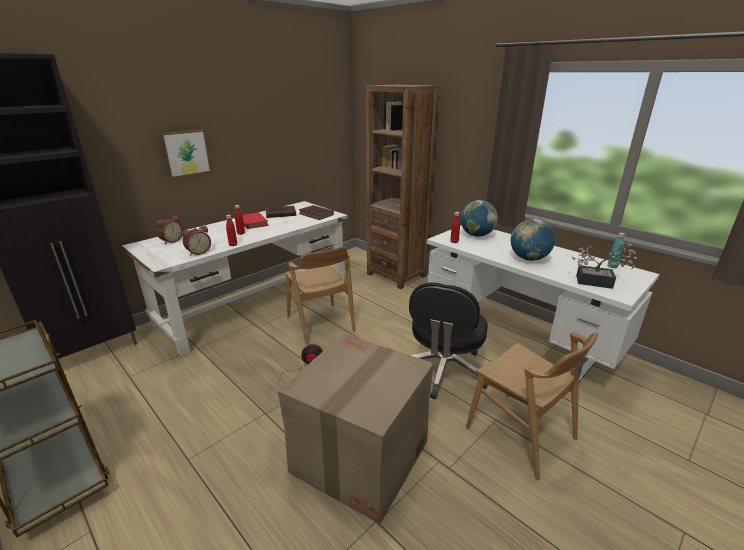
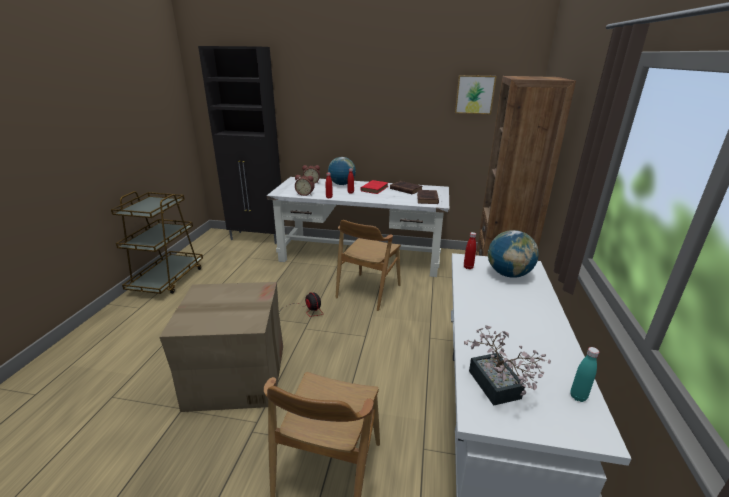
camera: 55 degrees right, 0 degrees up
picture [159,130,212,178] -> picture moved to [455,75,497,114]
black office chair [409,282,489,400] -> none
globe [511,219,555,261] -> globe moved to [328,157,356,185]

